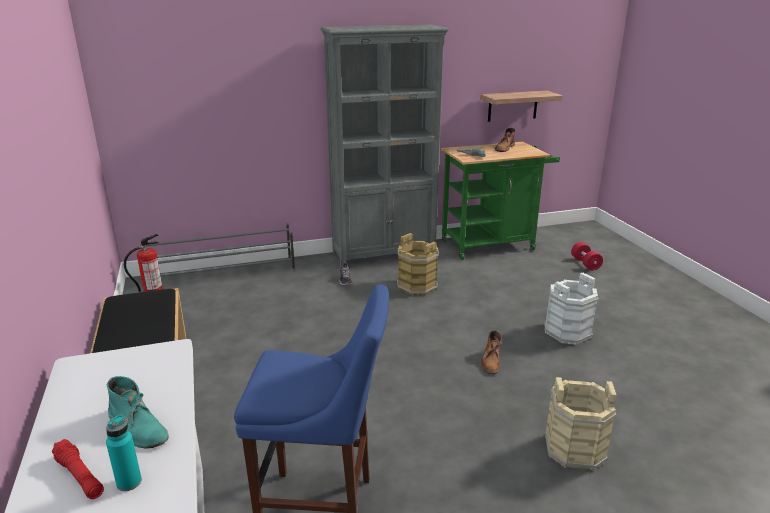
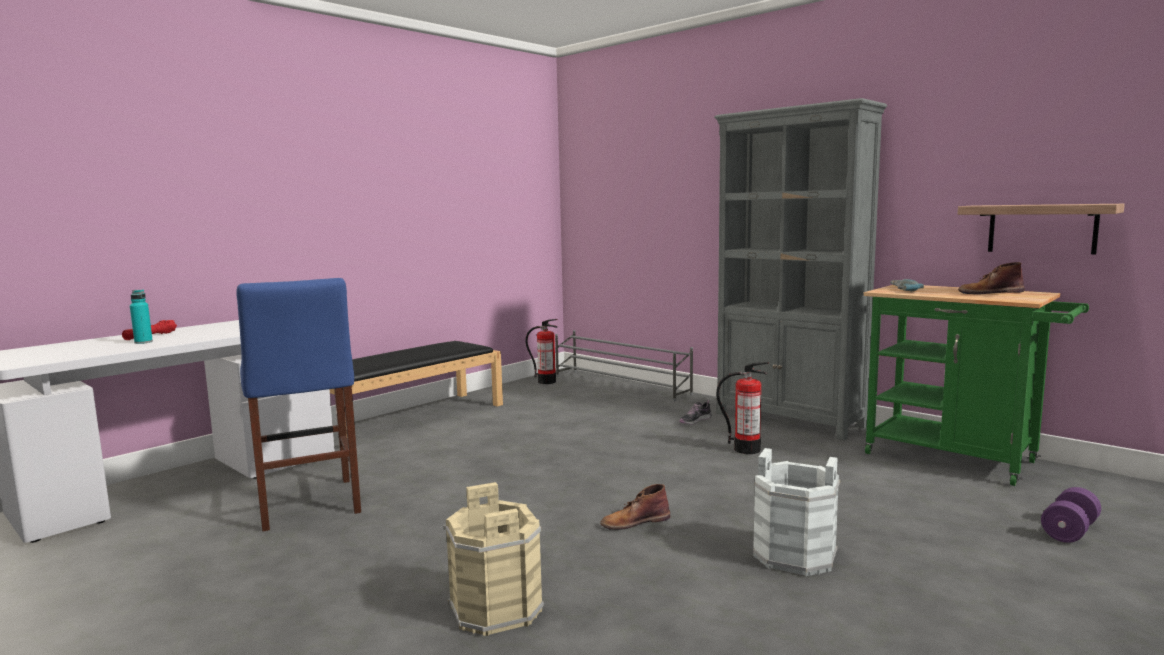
camera: 60 degrees right, 15 degrees down
turquoise boot [106,376,169,449] -> none
brown bucket [397,233,439,295] -> fire extinguisher [716,362,769,454]
red dumbbell [571,242,603,270] -> purple dumbbell [1041,487,1101,543]

